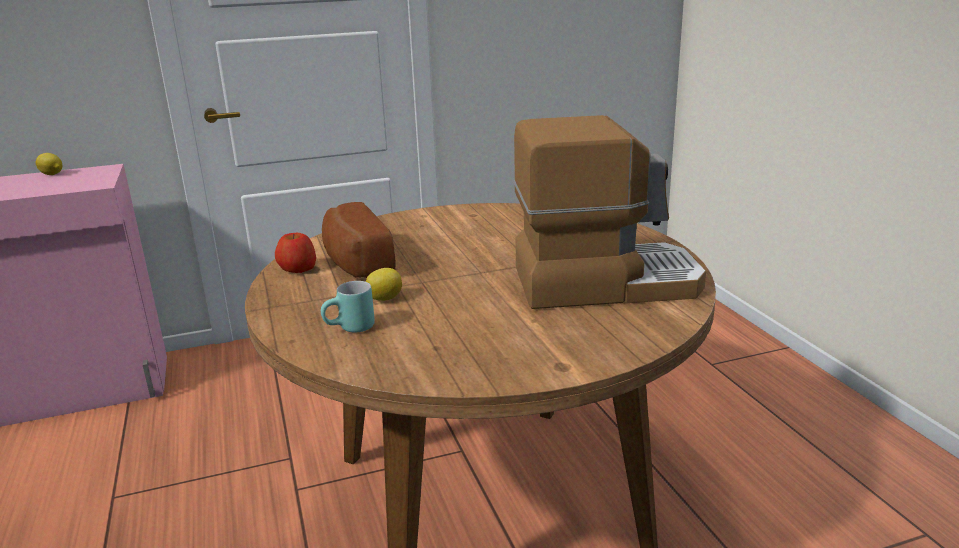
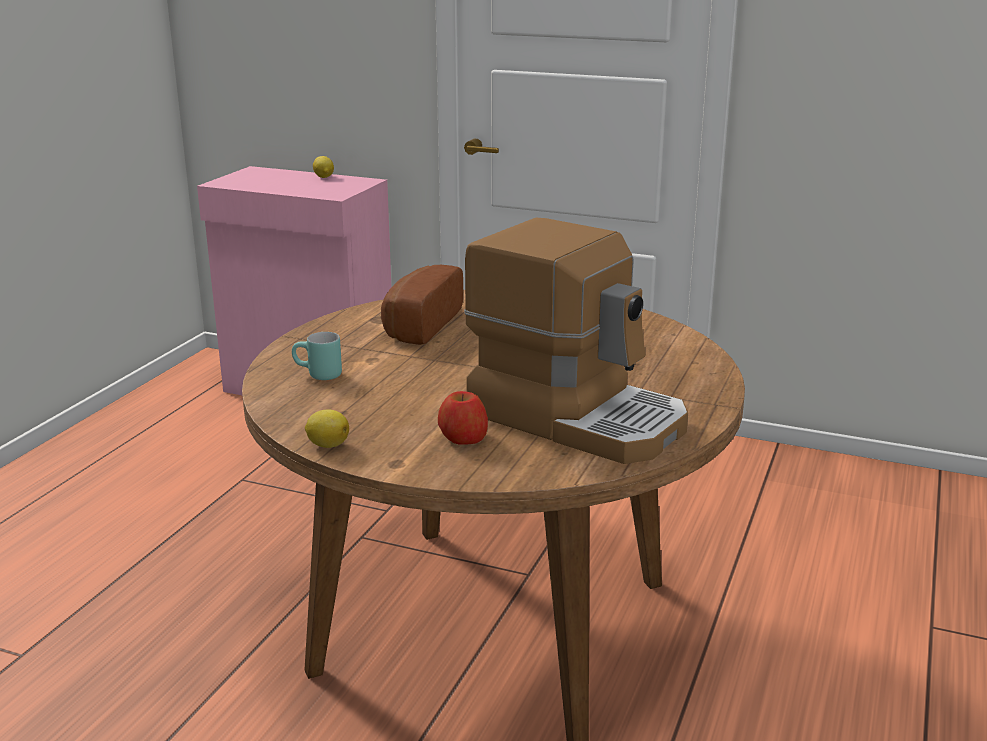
camera: 40 degrees right, 0 degrees up
apple [275,233,316,273] -> apple moved to [438,391,488,445]
lemon [366,268,402,301] -> lemon moved to [305,410,349,448]

